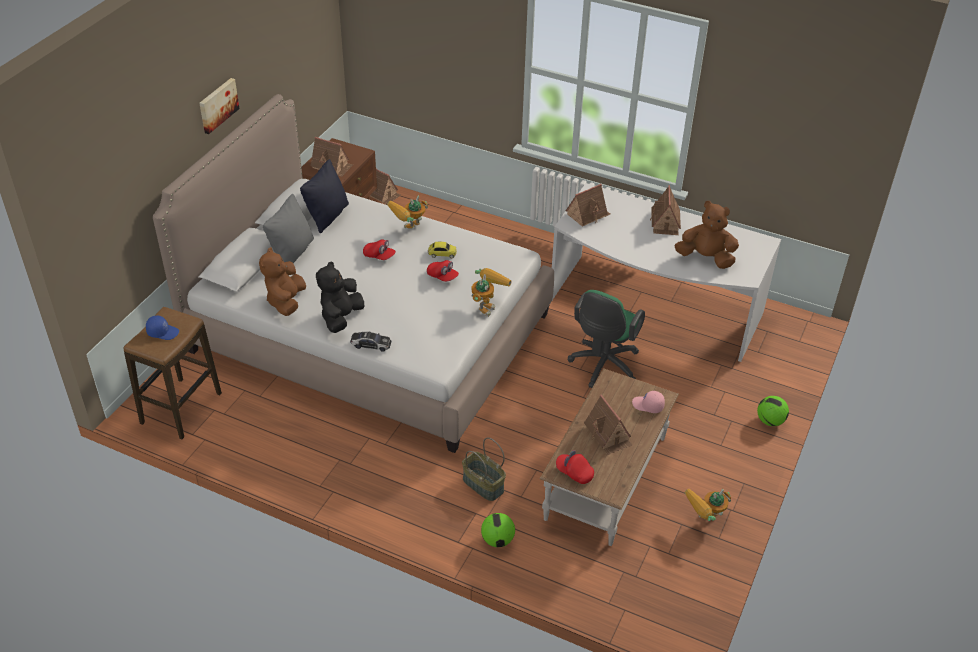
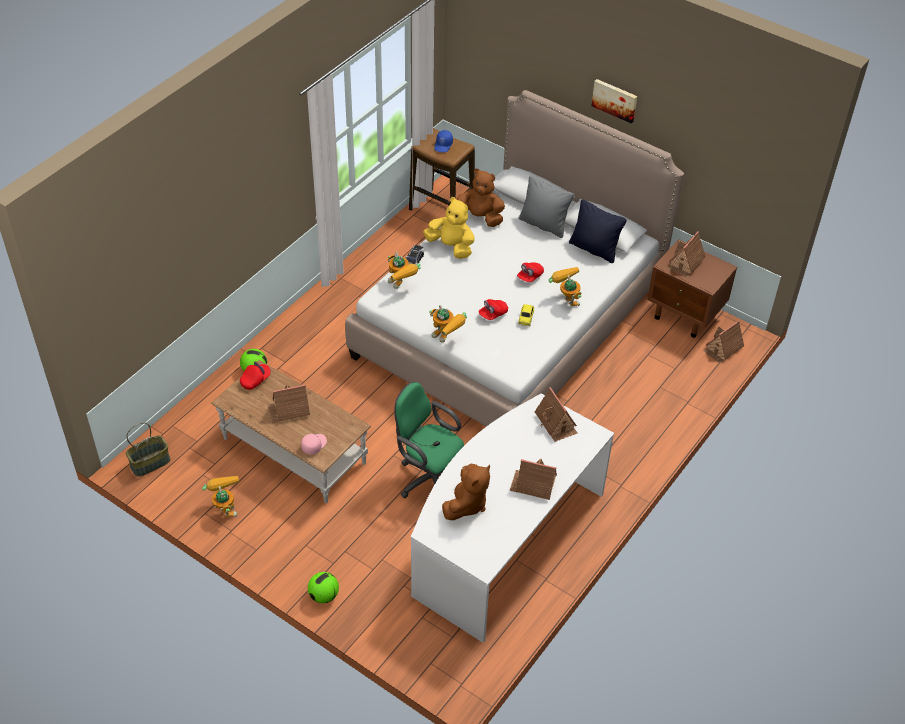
camera: 100 degrees right, 5 degrees up
black plush toy [316,261,364,333] -> yellow plush toy [423,197,474,259]
basket [462,438,506,501] -> basket moved to [126,422,170,477]
none -> toy robot [388,252,421,289]

